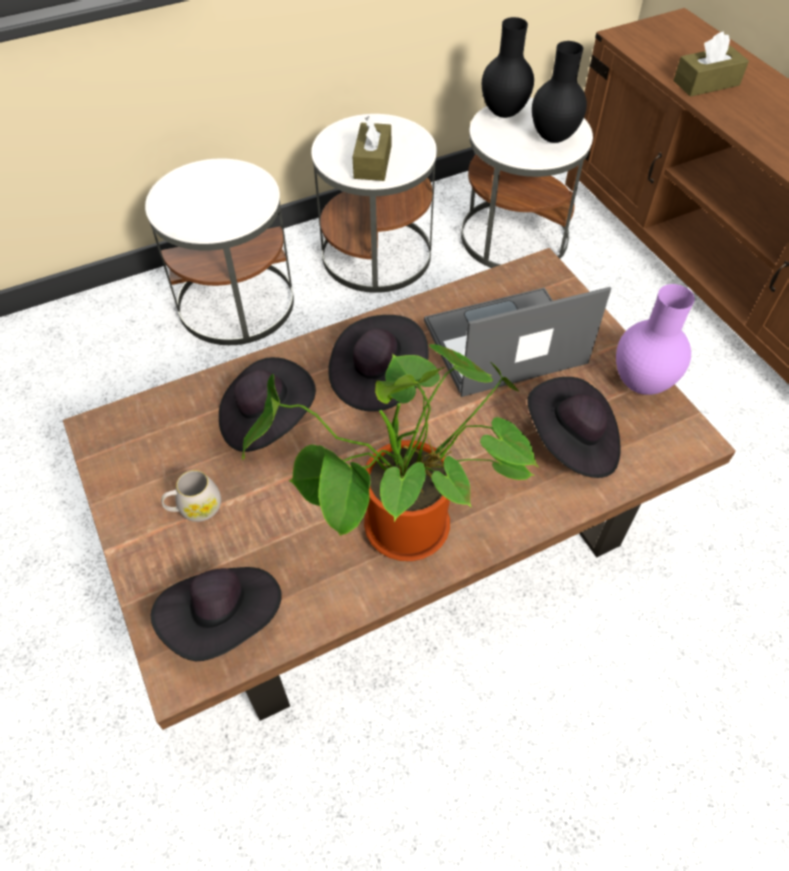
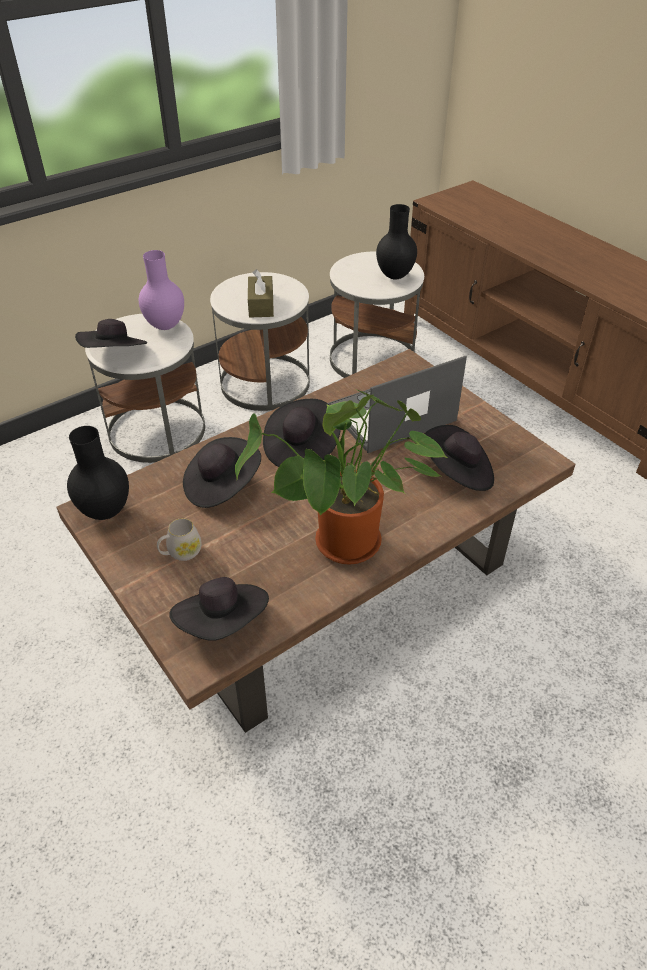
camera: 10 degrees left, 10 degrees down
black vase [482,17,534,118] -> black vase moved to [67,426,129,520]
purple vase [616,284,695,395] -> purple vase moved to [139,250,184,330]
brown tissue box [673,31,749,97] -> none
none -> black hat [75,319,147,348]

